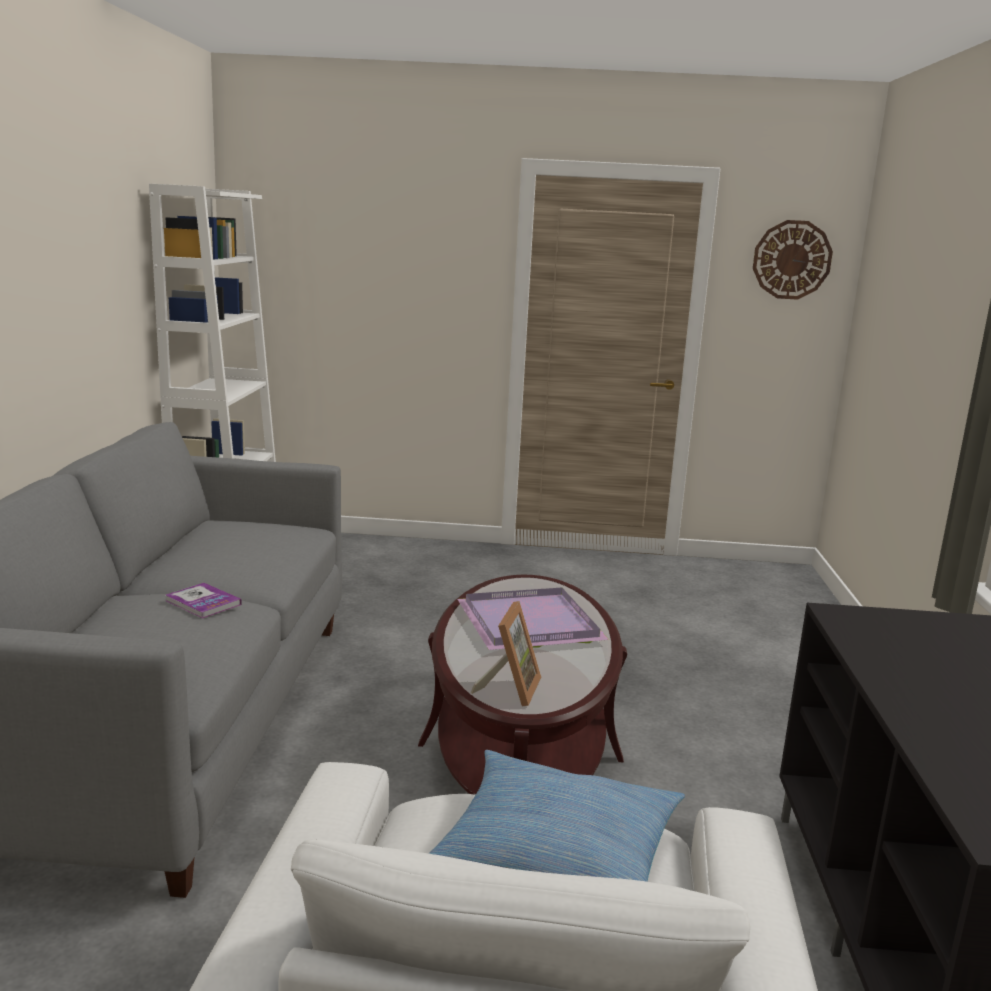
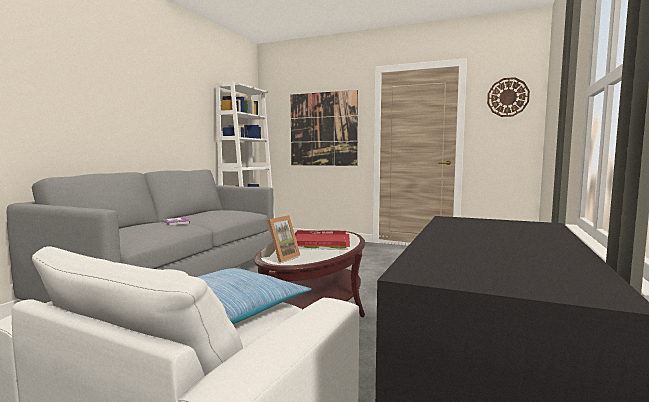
camera: 20 degrees right, 10 degrees down
purple tray [457,588,609,650] -> red tray [295,230,350,249]
none -> picture [291,90,358,166]

